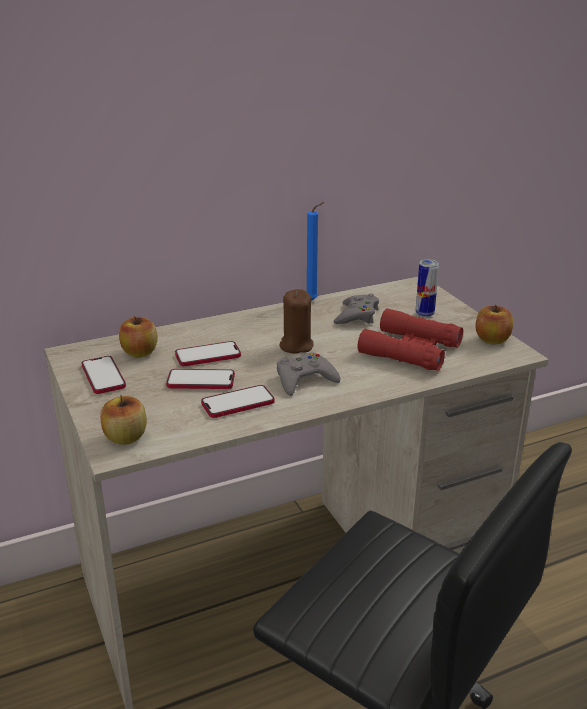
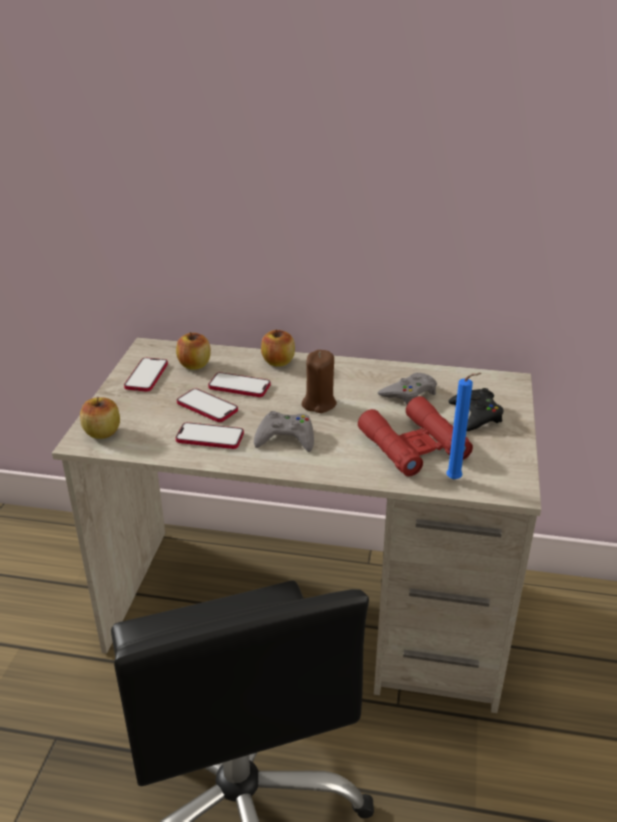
camera: 35 degrees right, 5 degrees up
blue candle [307,202,324,300] -> blue candle moved to [446,373,482,479]
can [416,259,439,318] -> black game controller [448,388,504,431]
apple [476,304,513,344] -> apple moved to [261,330,295,367]

